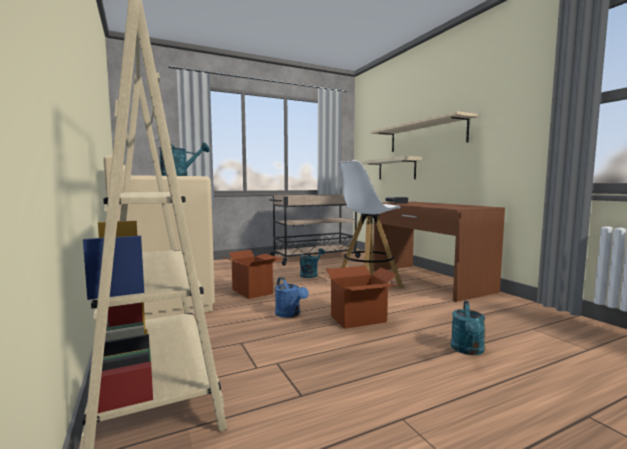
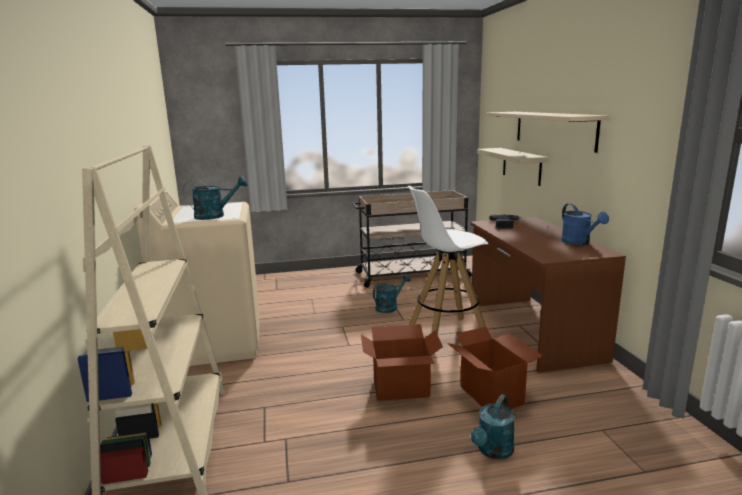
camera: 15 degrees right, 10 degrees up
cardboard box [221,250,283,299] -> cardboard box moved to [447,327,543,409]
blue watering can [275,277,309,318] -> blue watering can moved to [561,203,609,245]

